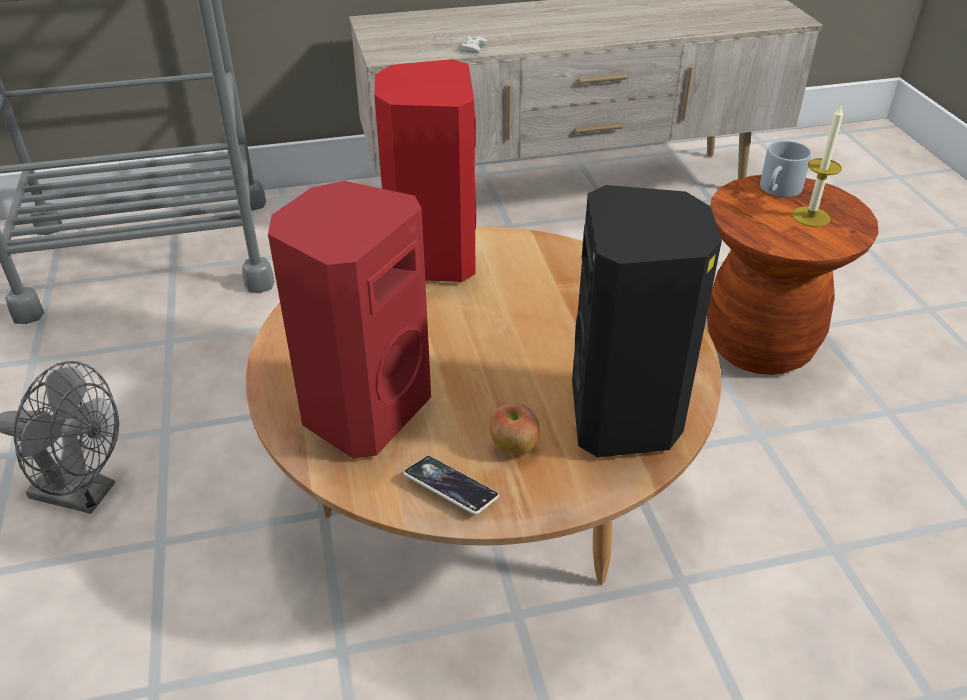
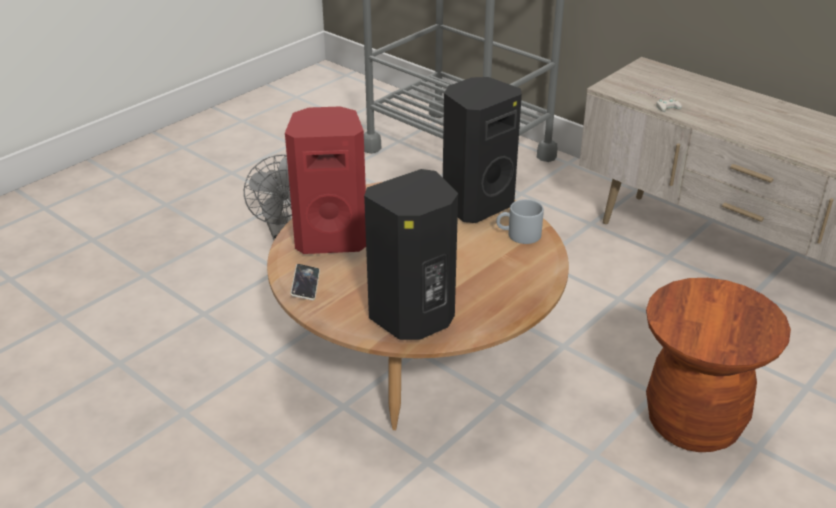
camera: 55 degrees right, 5 degrees down
red speaker [374,59,476,282] -> black speaker [443,77,522,223]
apple [490,403,539,455] -> none
grey mug [760,141,812,197] -> grey mug moved to [496,199,544,244]
candle [792,104,843,227] -> none

